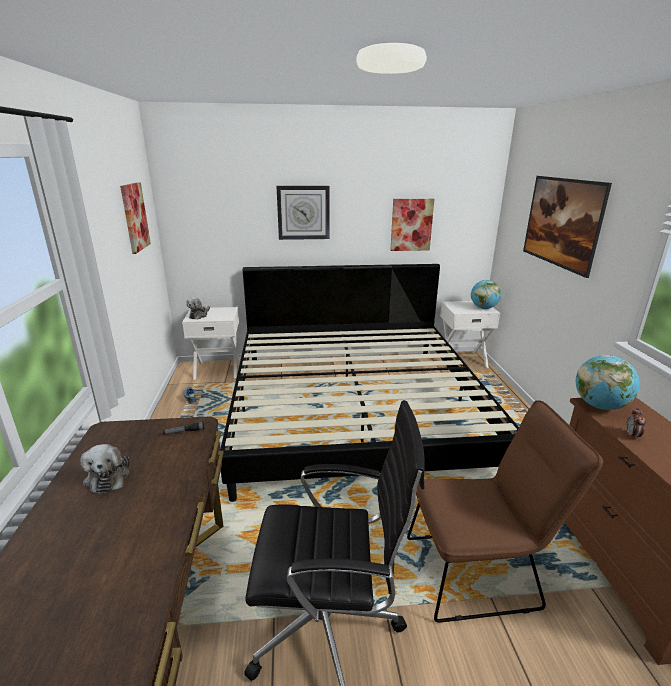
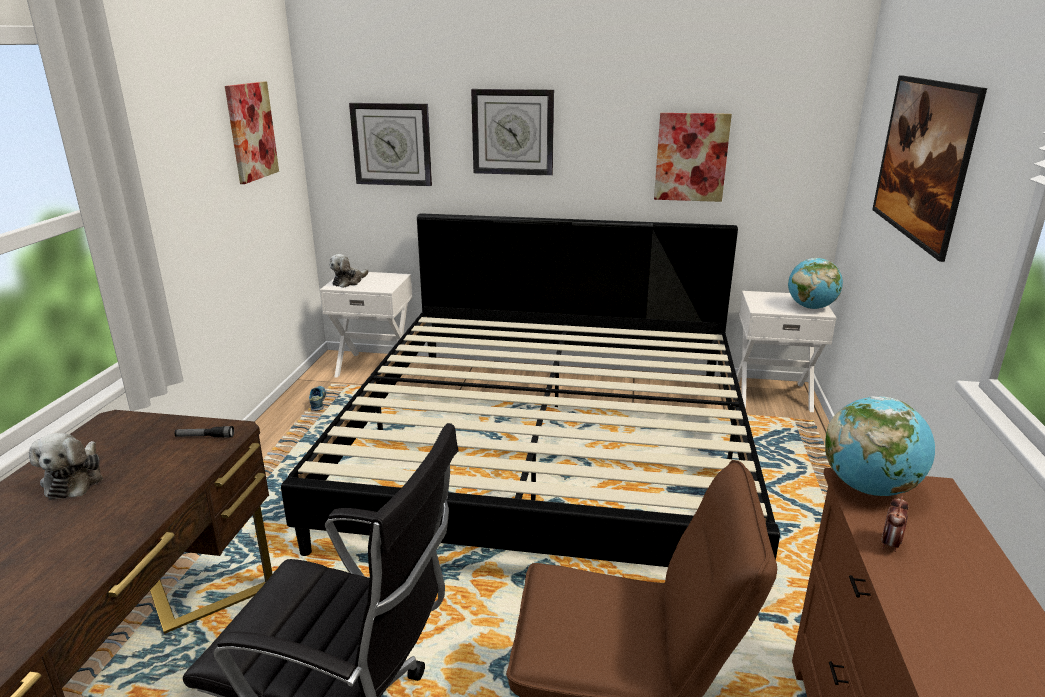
camera: 15 degrees right, 0 degrees up
none -> wall clock [349,103,432,186]

